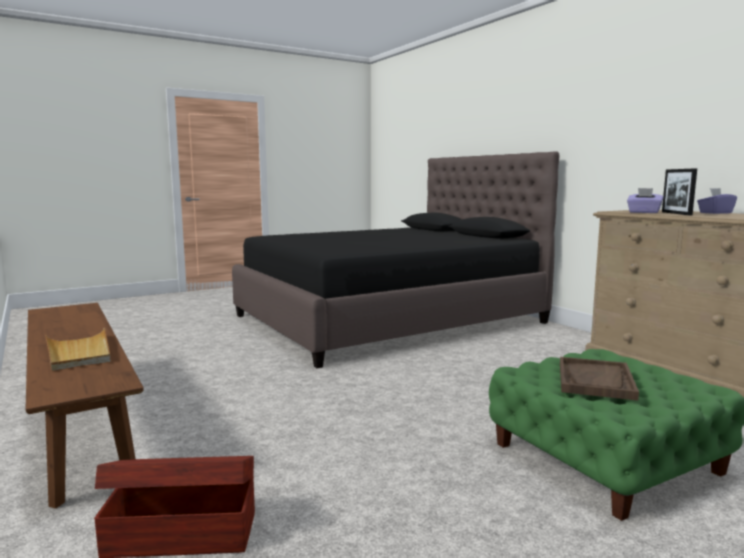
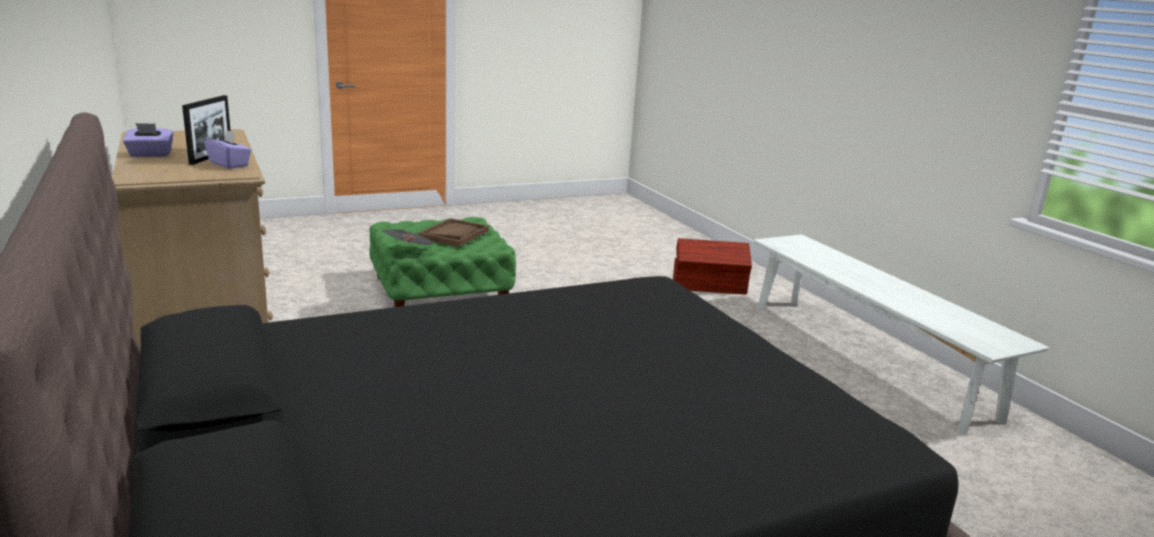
camera: 175 degrees left, 10 degrees up
brown bench [26,303,144,508] -> white bench [753,234,1050,435]
beige tray [45,328,111,371] -> none
none -> newspaper [380,229,434,245]

